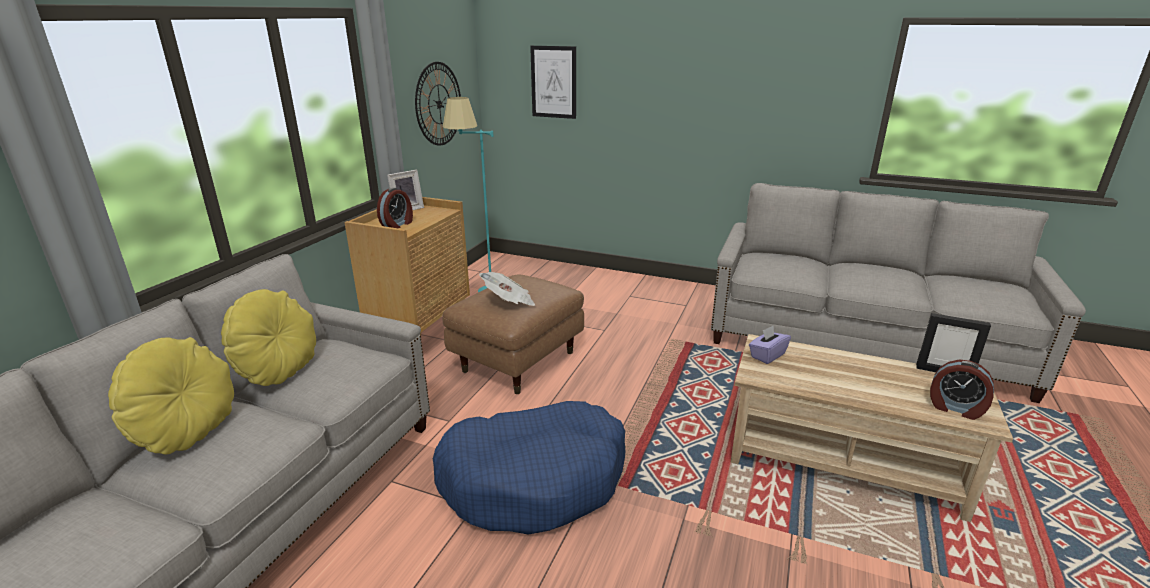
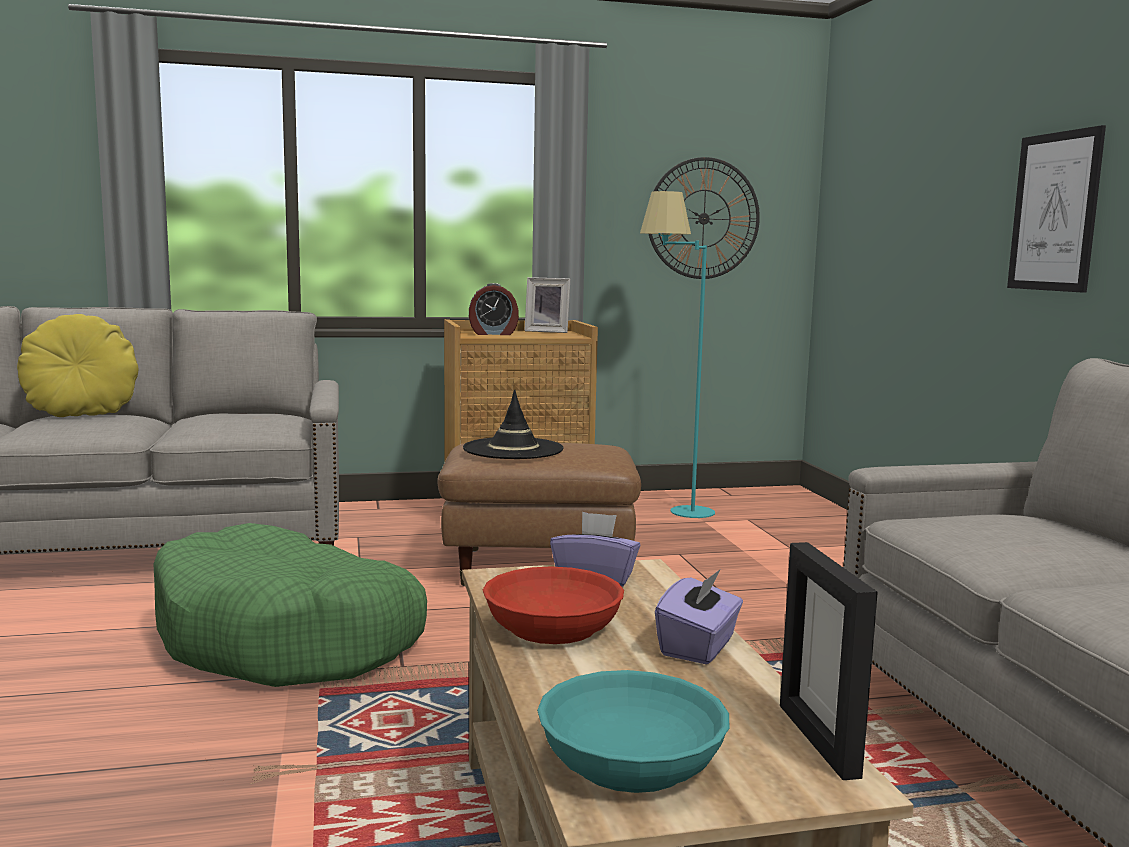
camera: 55 degrees right, 15 degrees down
yellow pillow [221,289,316,386] -> none
blue dog bed [433,401,625,535] -> green dog bed [153,523,427,687]
newspaper [479,272,535,306] -> black hat [463,389,563,459]
picture [530,46,576,119] -> picture moved to [1007,125,1106,293]
alarm clock [930,360,994,420] -> turquoise bowl [537,670,729,793]
none -> red bowl [483,566,624,644]
none -> purple tissue box [655,570,743,664]

